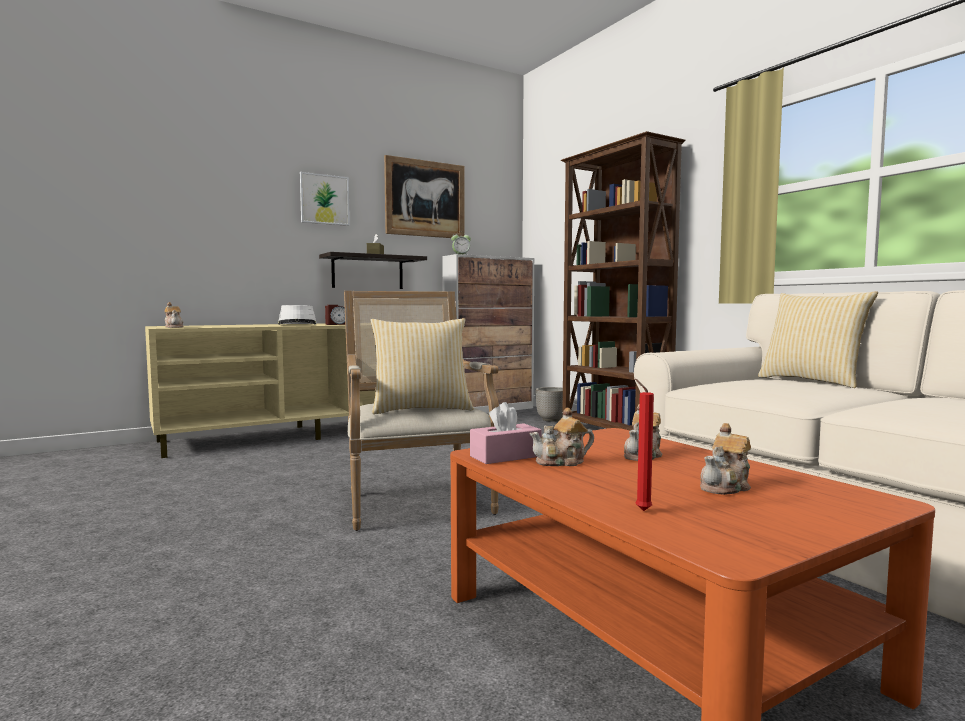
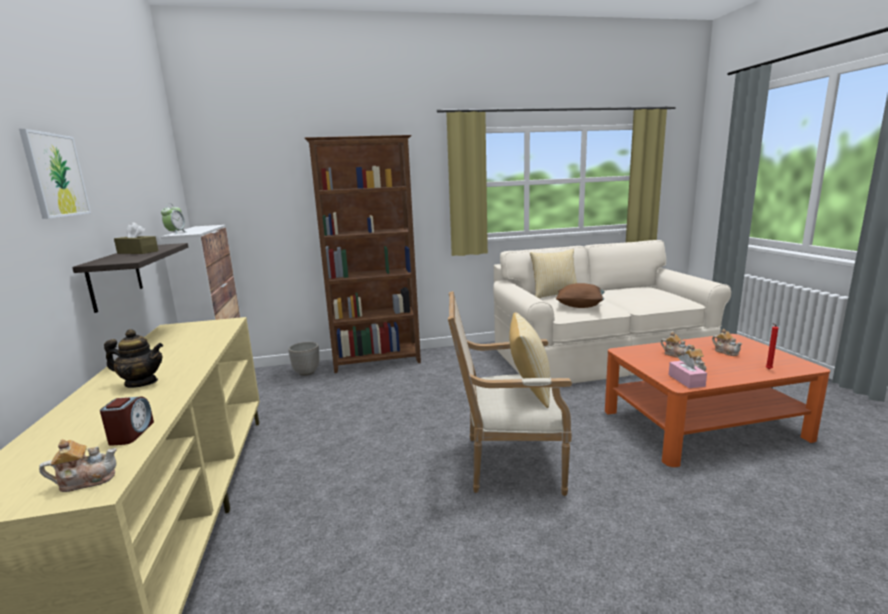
camera: 70 degrees left, 10 degrees up
white hat [278,305,317,325] -> teapot [104,329,163,388]
alarm clock [325,305,345,325] -> alarm clock moved to [100,397,154,446]
picture [384,155,465,238] -> none
none -> brown pillow [556,283,605,308]

